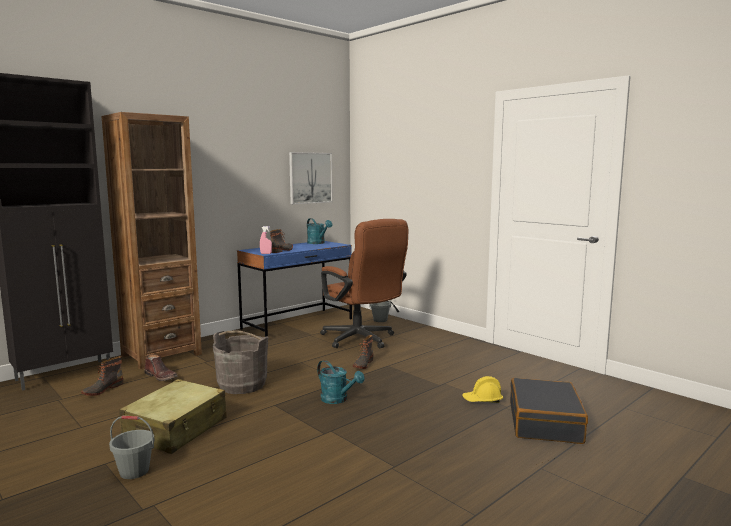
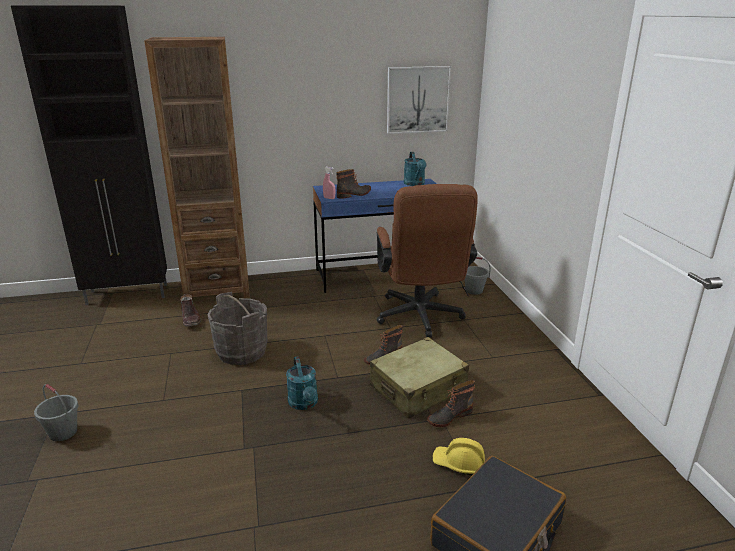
camera: 30 degrees right, 15 degrees up
boot [81,356,124,396] -> boot moved to [427,380,475,427]
beige suitcase [119,379,227,454] -> beige suitcase moved to [370,337,469,419]

